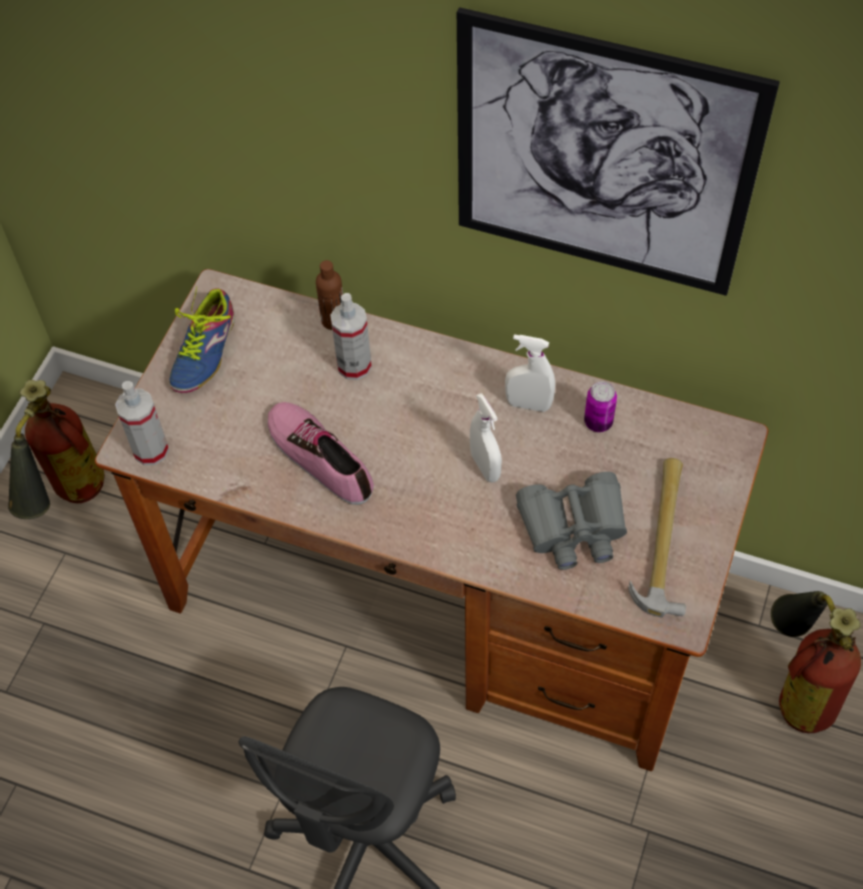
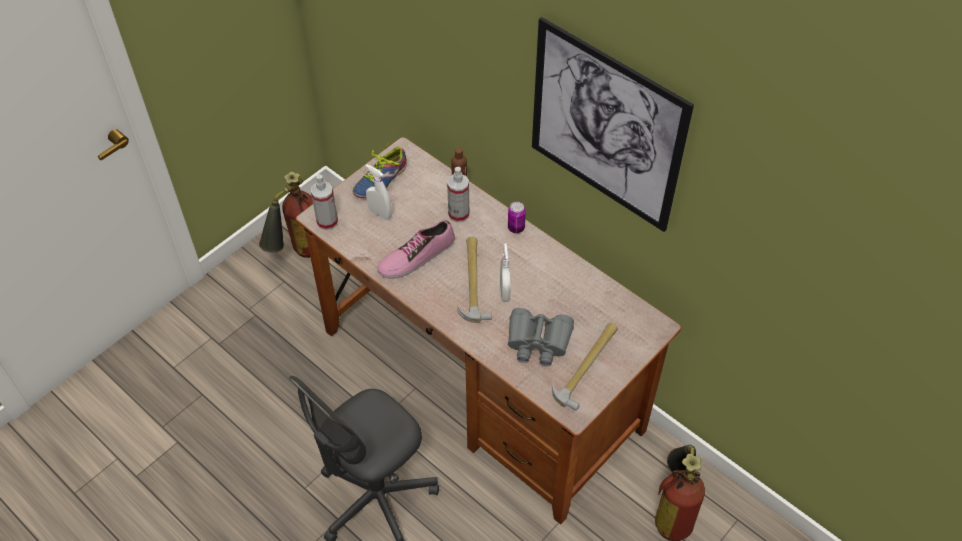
camera: 20 degrees right, 5 degrees down
shoe [268,402,374,505] -> shoe turned 105 degrees counterclockwise [377,220,455,279]
white spray bottle [505,334,555,412] -> white spray bottle moved to [365,164,392,220]
can [584,381,617,432] -> can moved to [508,202,526,233]
none -> hammer [457,237,492,323]

